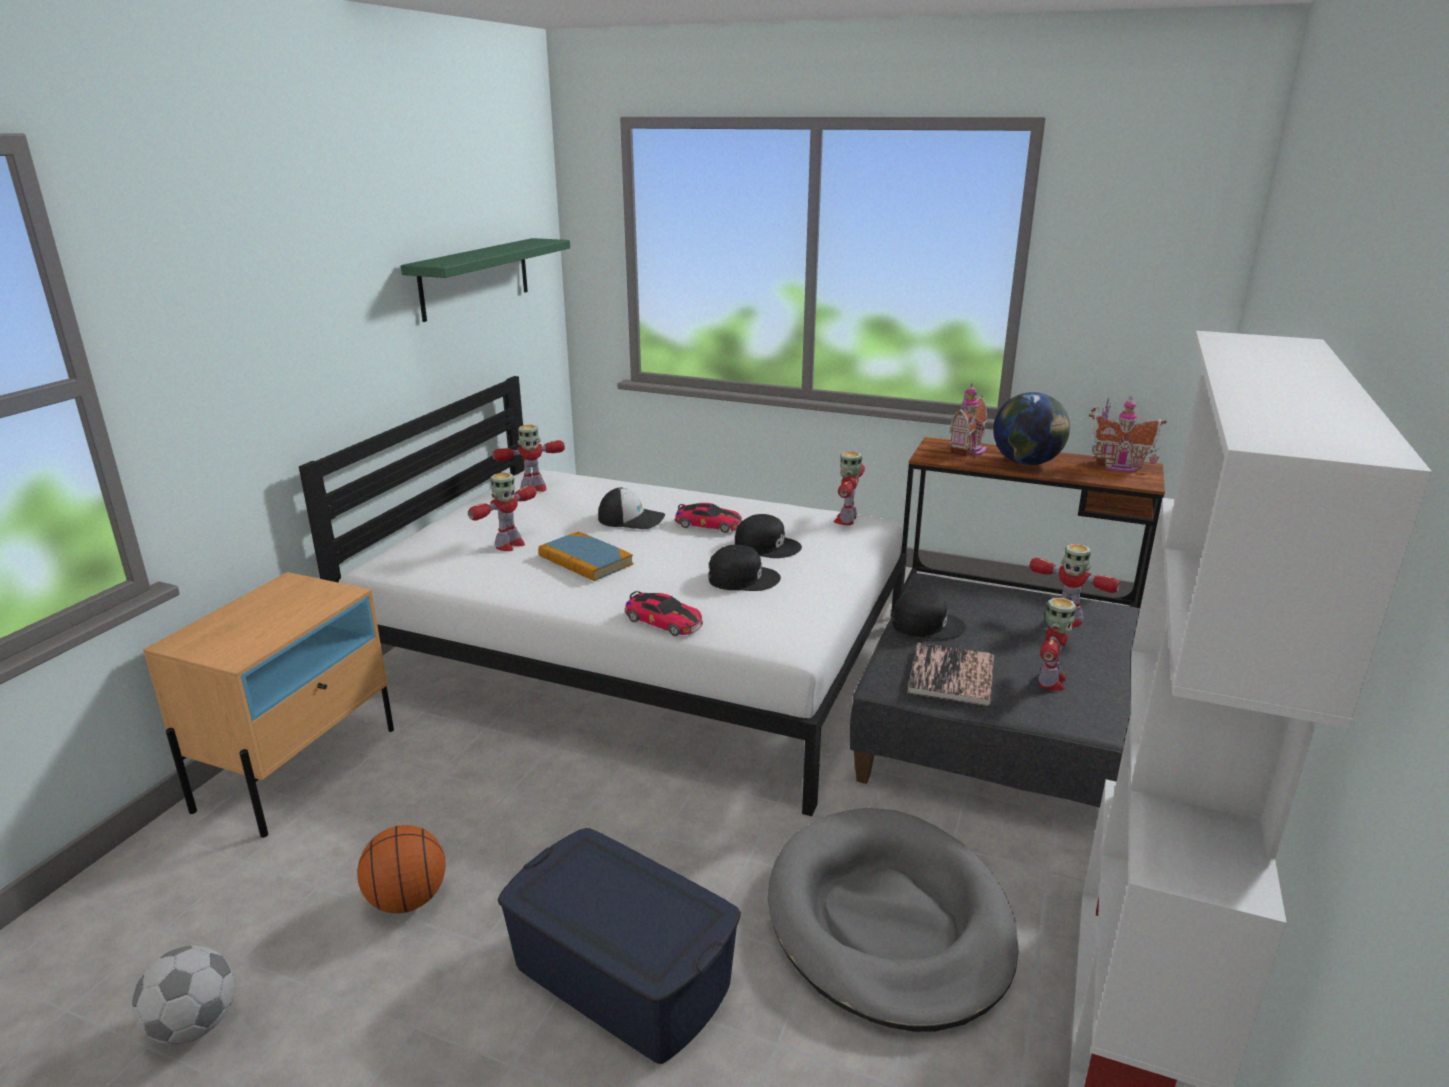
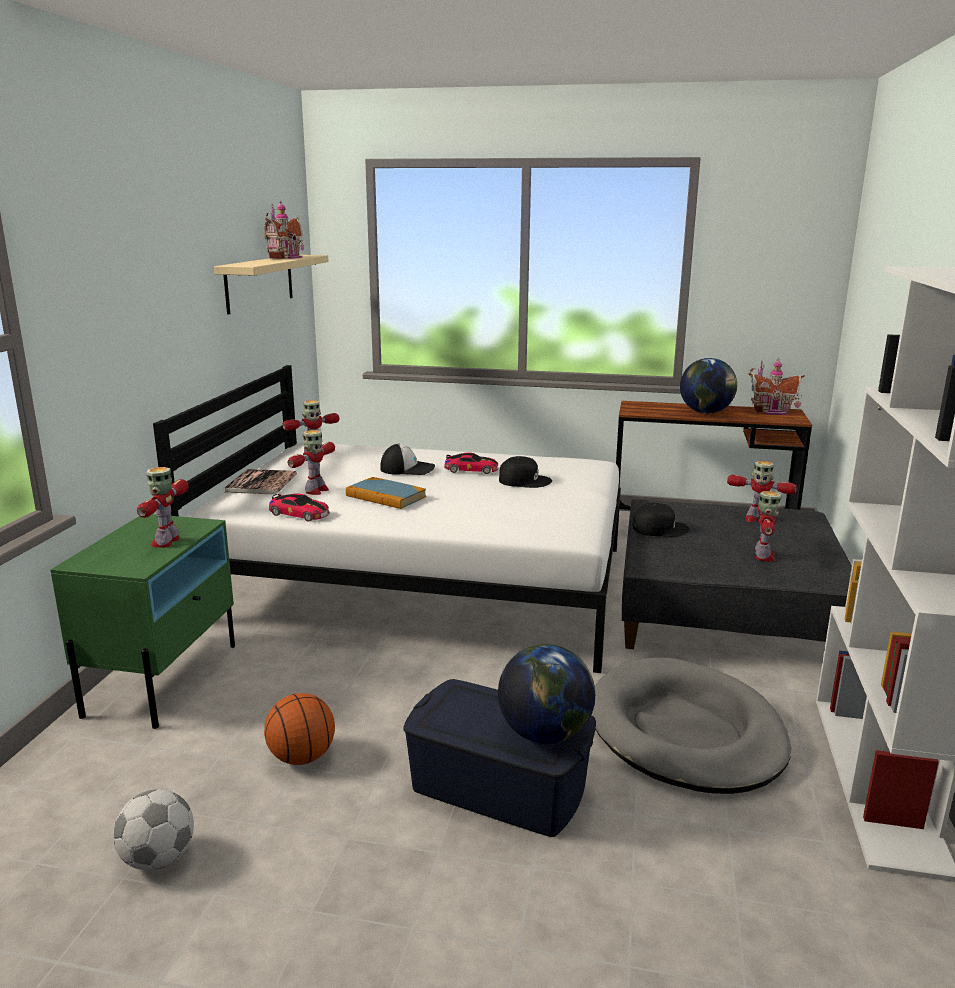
camera: 10 degrees left, 5 degrees down
beige nightstand [143,572,394,838] -> green nightstand [50,514,235,729]
green shelf [401,238,570,322] -> beige shelf [214,255,329,315]
toy car [625,591,703,636] -> toy car moved to [269,493,330,522]
black cap [709,544,781,591] -> none
toy robot [834,451,865,525] -> toy robot moved to [137,467,189,548]
book [907,643,994,706] -> book moved to [224,469,297,495]
toy house [949,383,987,457] -> toy house moved to [264,200,304,259]
none -> globe [498,644,595,744]

